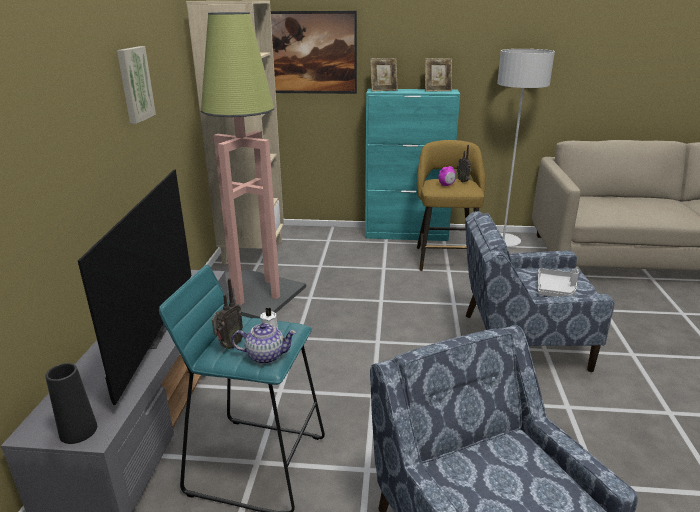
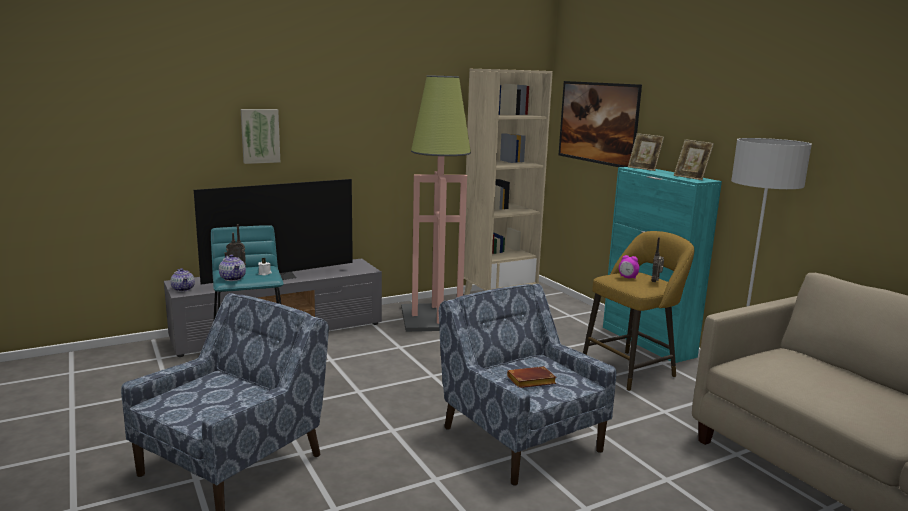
camera: 55 degrees right, 10 degrees down
black vase [45,363,97,444] -> teapot [170,268,195,292]
picture [117,46,156,124] -> picture moved to [241,109,280,164]
grey tray [538,268,579,297] -> brown book [507,366,557,388]

